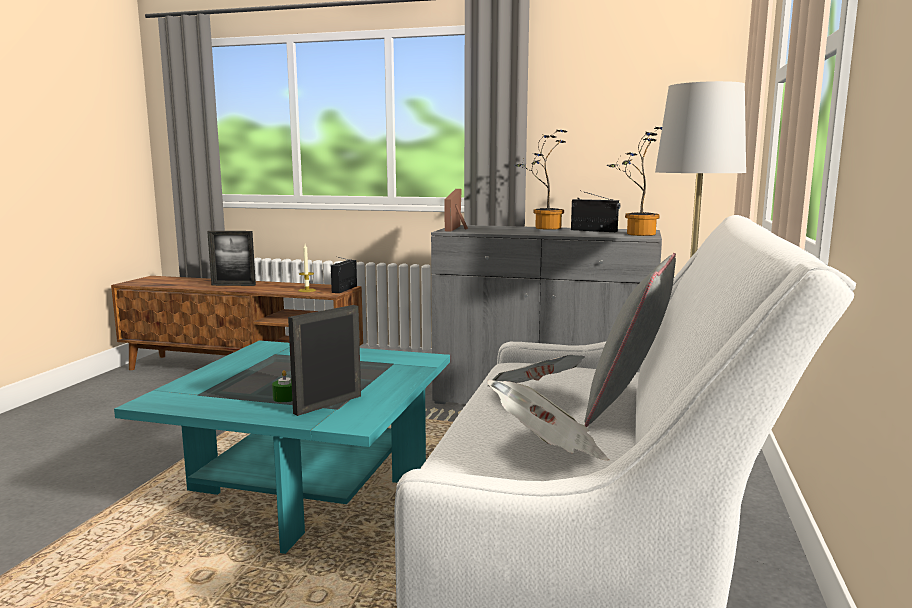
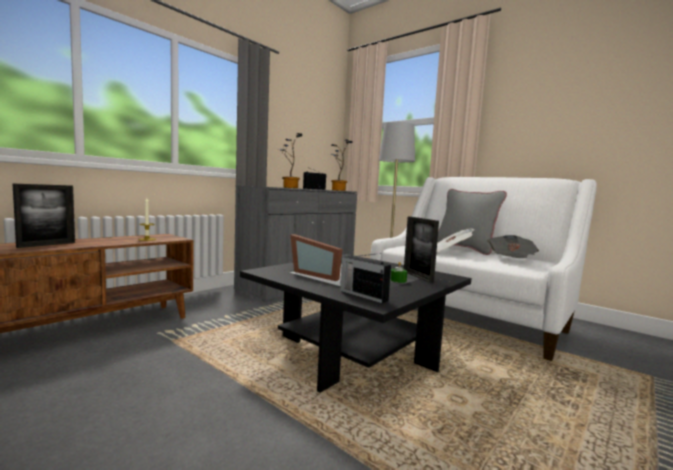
camera: 65 degrees left, 5 degrees down
turquoise coffee table [114,340,450,554] -> black coffee table [240,254,472,393]
radio [331,257,357,293] -> radio moved to [340,253,391,303]
picture frame [444,189,468,231] -> picture frame moved to [290,234,342,281]

